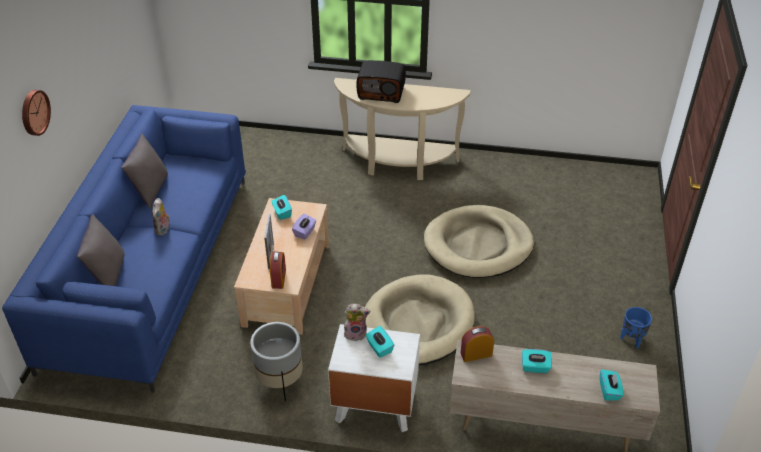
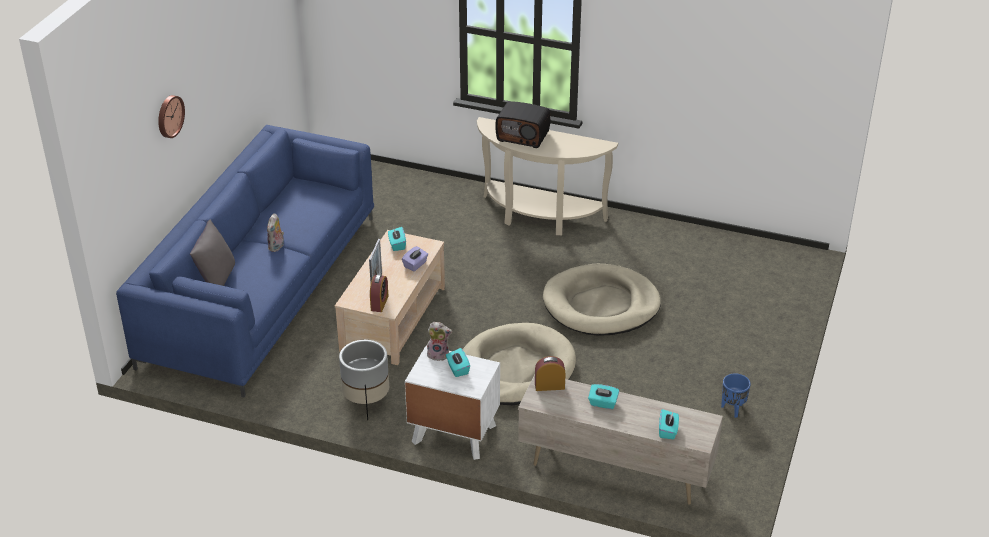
camera: 10 degrees right, 5 degrees down
grey pillow [121,134,168,209] -> none

